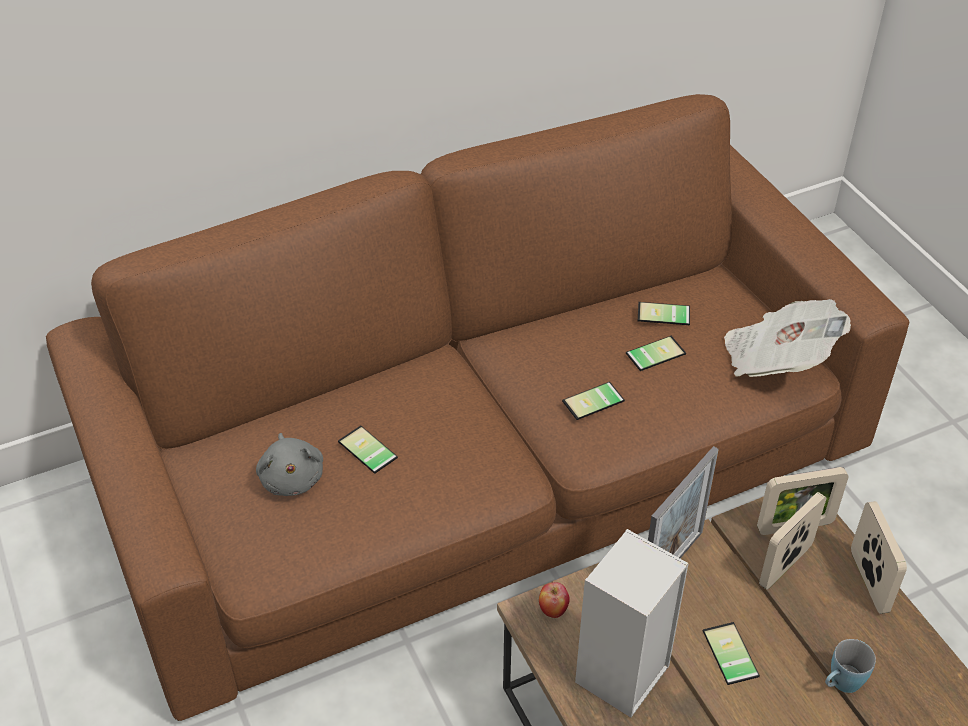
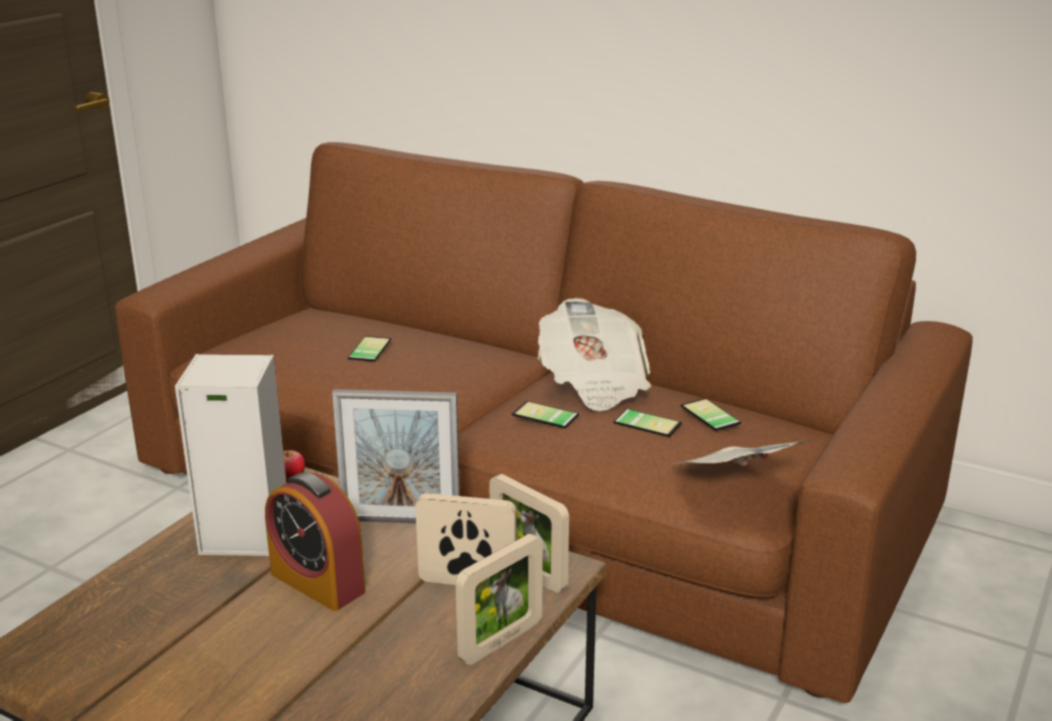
camera: 55 degrees right, 20 degrees down
grey plush toy [256,433,323,496] -> none
phone [703,622,760,685] -> alarm clock [265,472,366,611]
blue mug [825,639,876,693] -> none
none -> newspaper [538,298,651,412]

